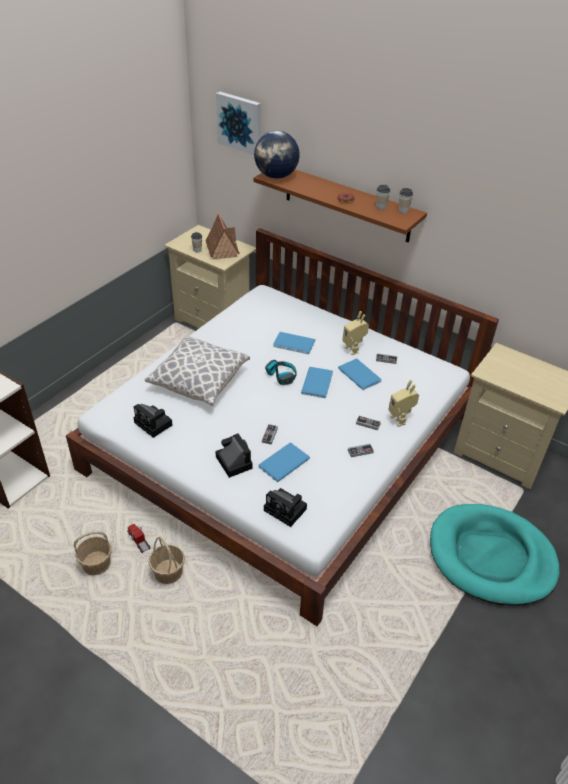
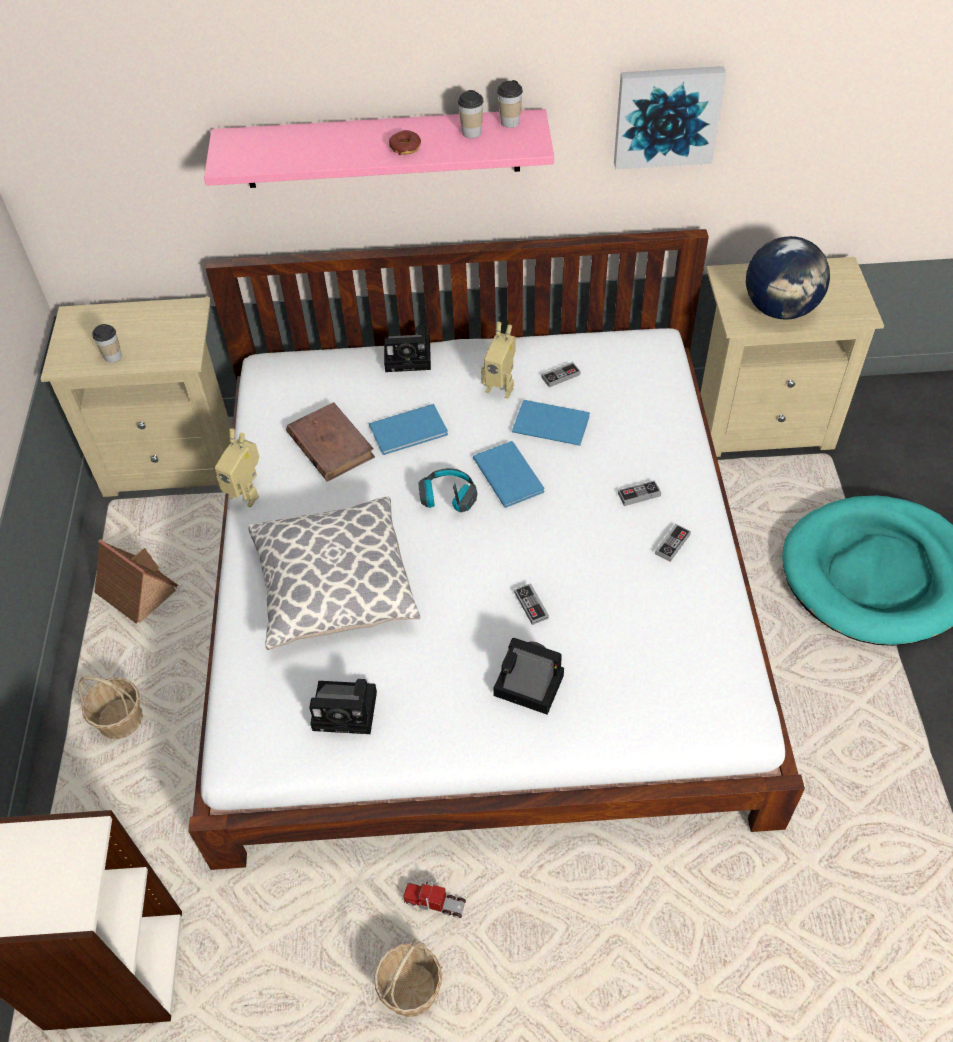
camera: 35 degrees left, 10 degrees up
basket [149,536,185,584] -> basket moved to [78,676,143,739]
toy house [205,213,240,259] -> toy house moved to [92,539,179,624]
picture [216,92,261,155] -> picture moved to [614,66,726,169]
brown shelf [253,170,427,242] -> pink shelf [204,109,554,188]
globe [254,131,300,179] -> globe moved to [746,236,830,320]
blue book [259,443,310,482] -> none
camera [264,488,307,527] -> camera moved to [384,325,431,372]
toy robot [389,380,419,427] -> toy robot moved to [215,429,259,507]
none -> brown book [286,402,375,482]

